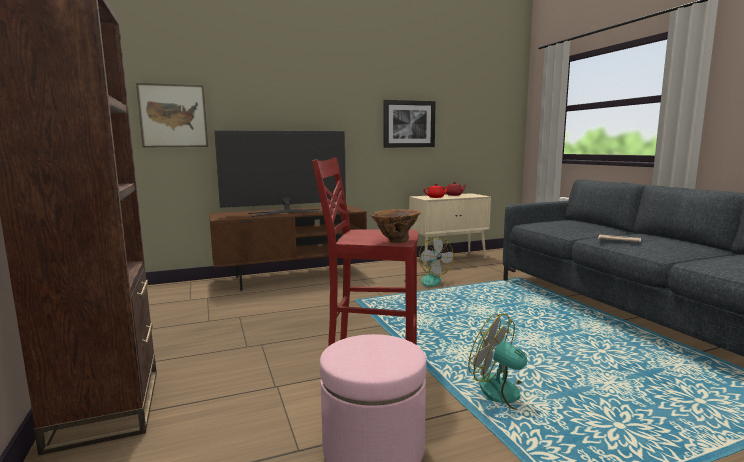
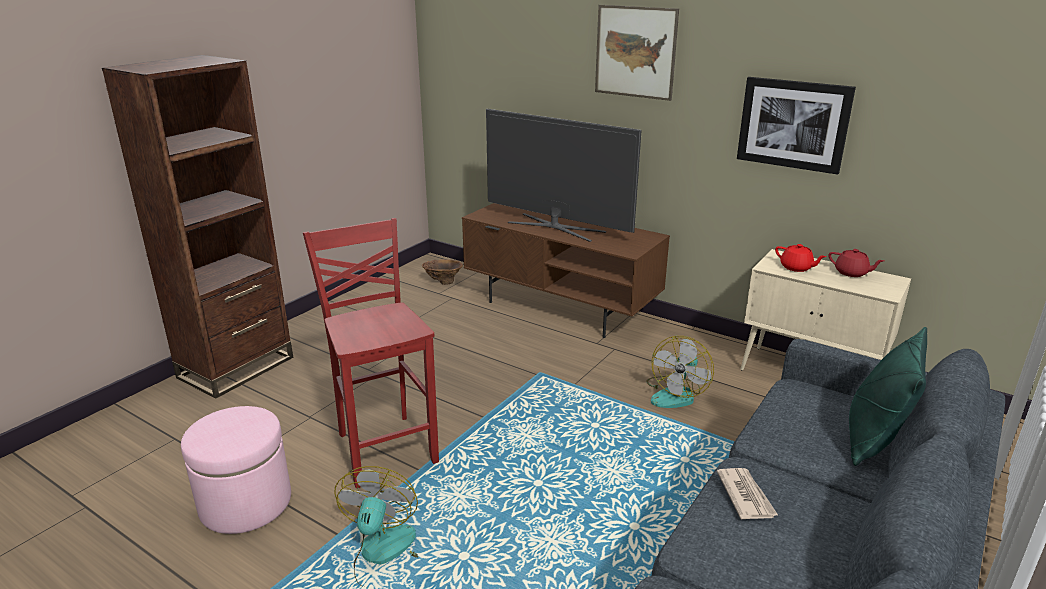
camera: 55 degrees right, 15 degrees up
picture [136,83,208,147] -> picture moved to [595,5,679,101]
brown vase [371,209,421,243] -> brown vase moved to [422,260,463,285]
none -> green pillow [849,327,927,466]

